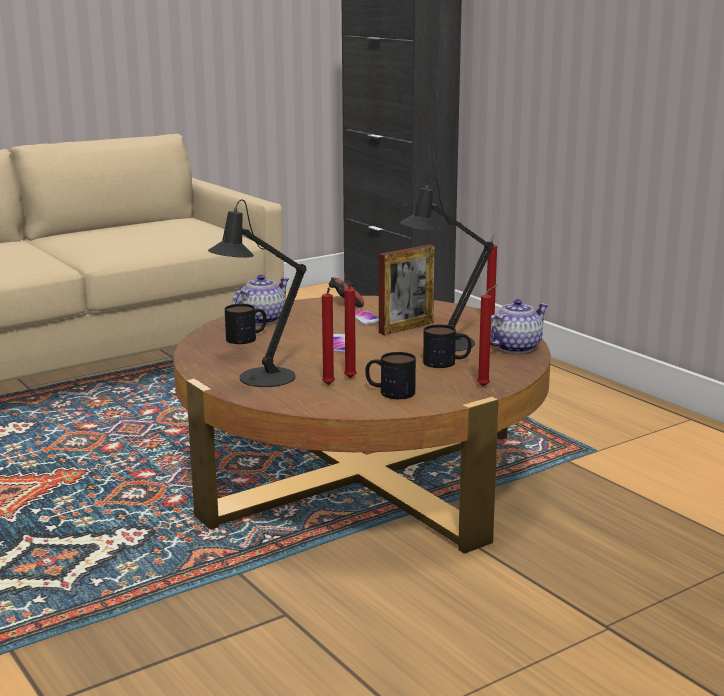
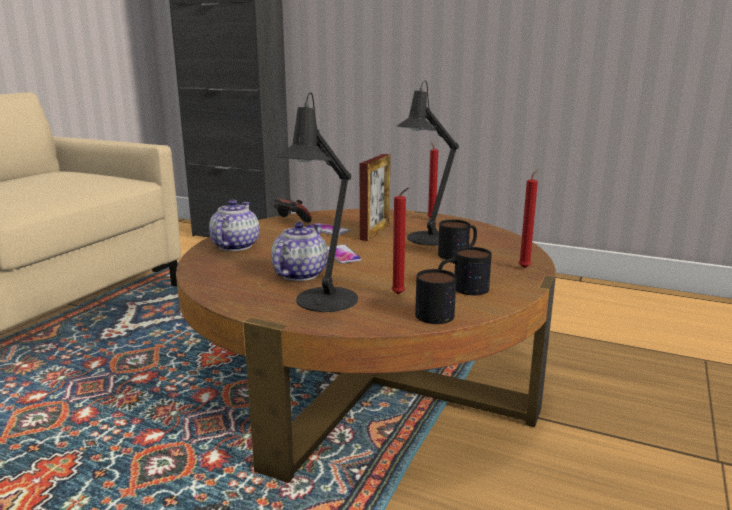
camera: 30 degrees left, 0 degrees up
mug [225,304,267,344] -> mug moved to [415,269,456,324]
red candle [342,281,357,378] -> none
teapot [490,299,548,353] -> teapot moved to [271,222,328,281]

